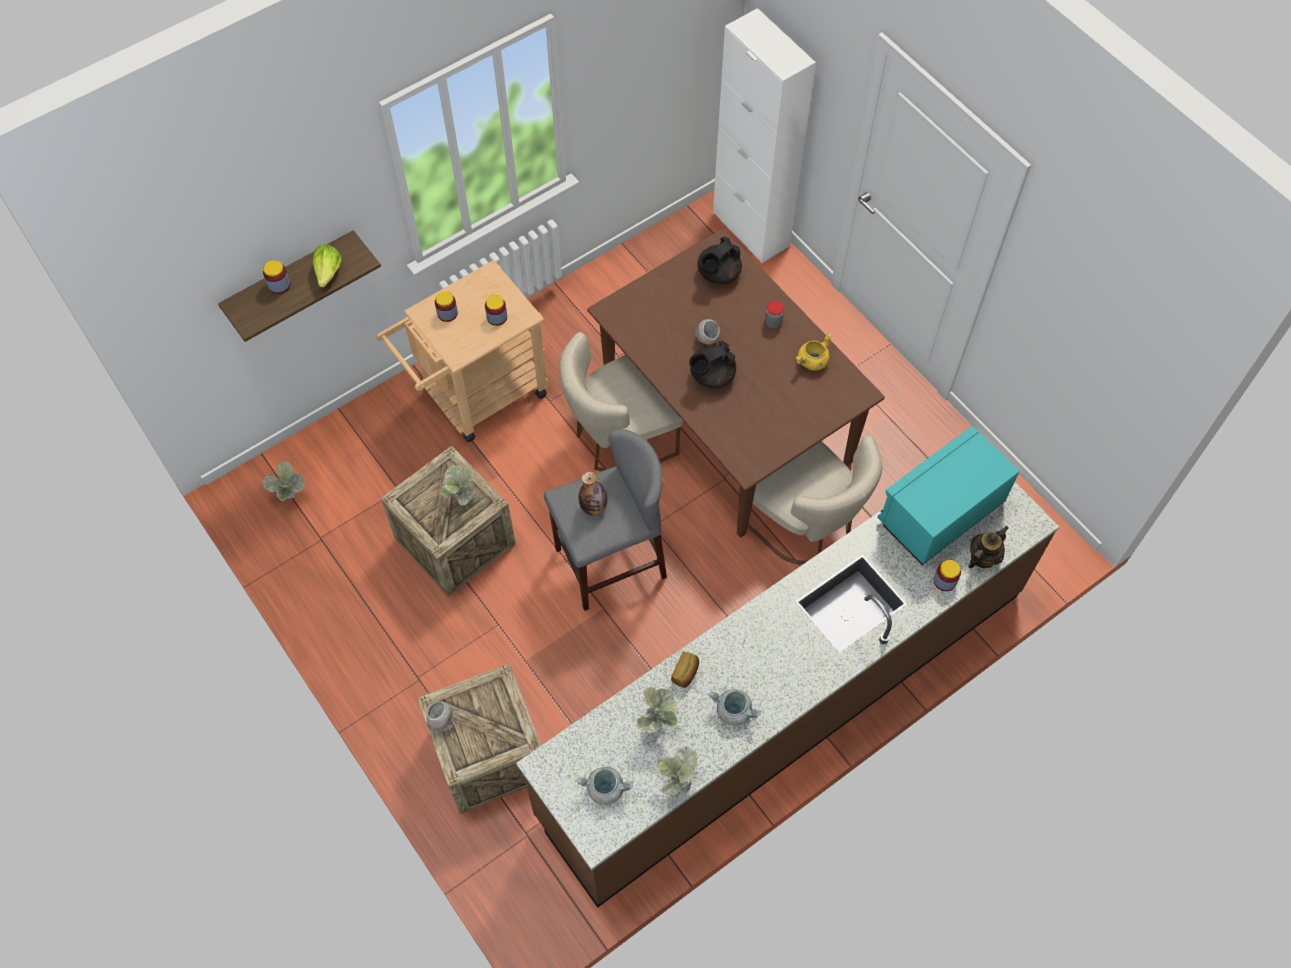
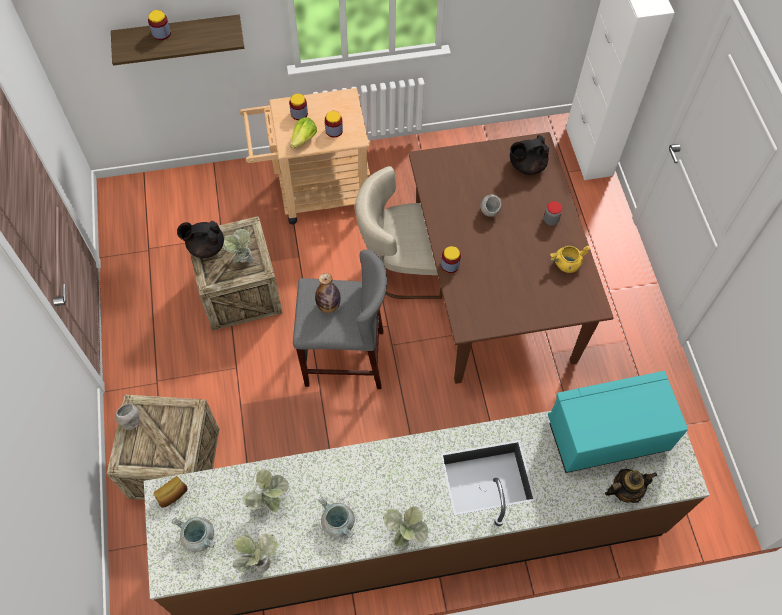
camera: 25 degrees right, 0 degrees up
potted plant [262,461,305,501] -> potted plant moved to [383,506,428,547]
lettuce [313,244,342,287] -> lettuce moved to [290,117,317,149]
bread [671,652,699,688] -> bread moved to [154,476,187,508]
black teapot [689,341,736,389] -> black teapot moved to [177,221,224,258]
beige chair [748,436,882,564] -> none
jar [933,560,961,591] -> jar moved to [441,246,461,273]

